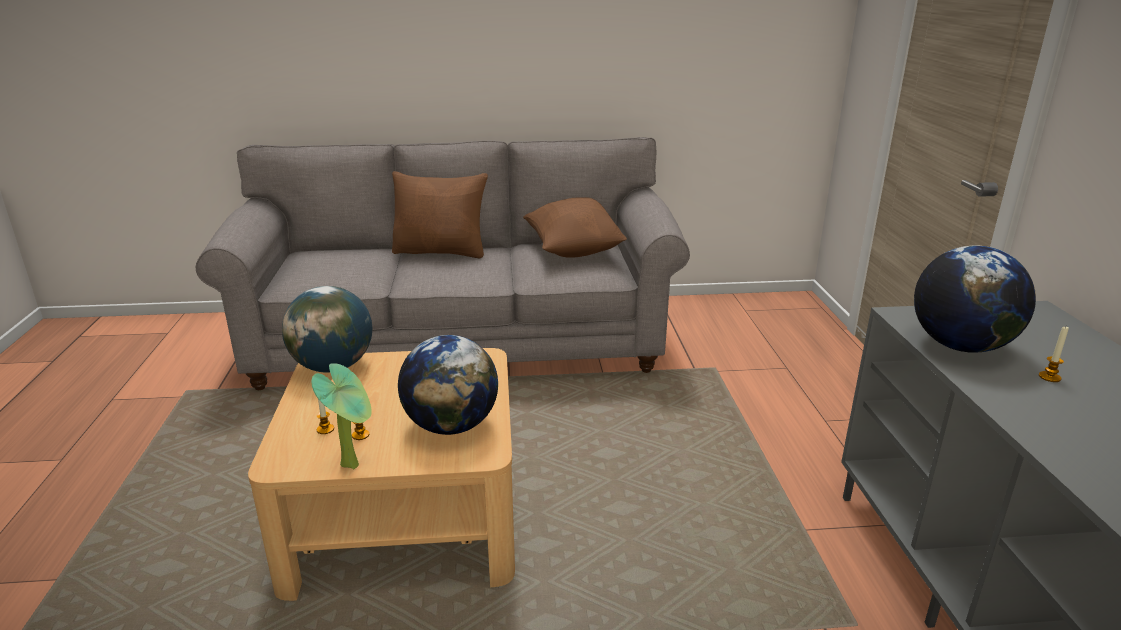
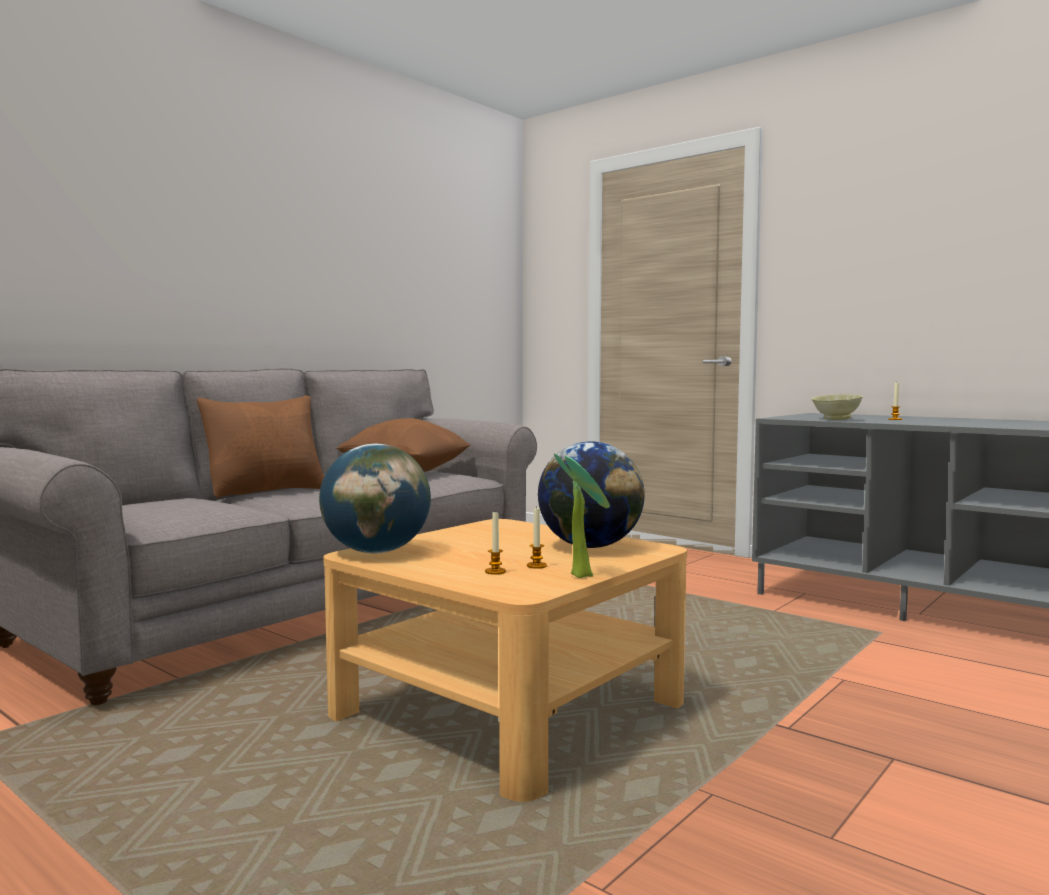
camera: 45 degrees left, 20 degrees down
globe [914,246,1036,353] -> beige bowl [812,394,863,420]

